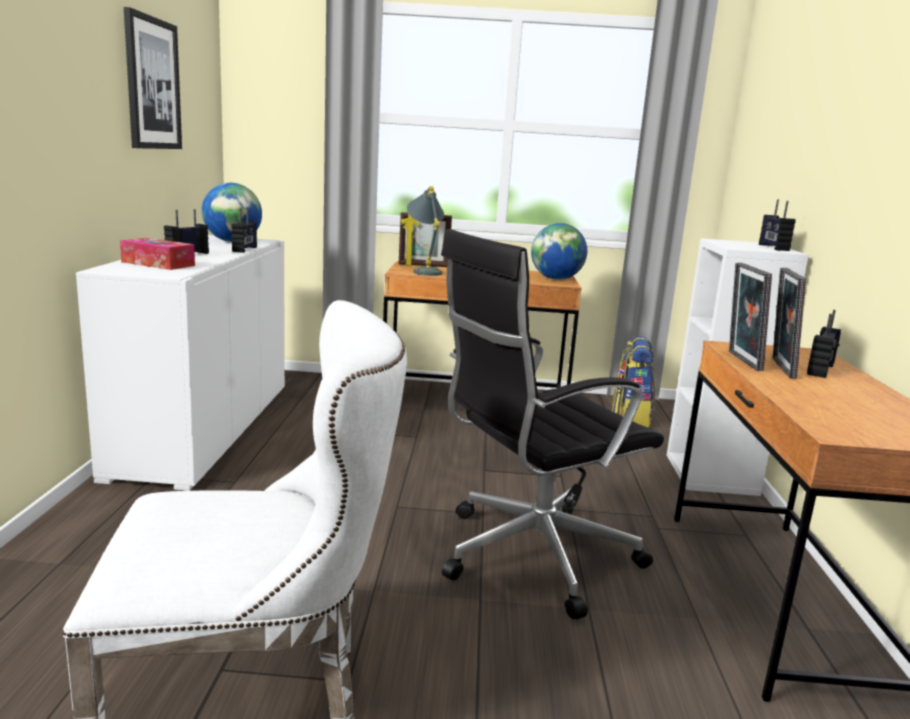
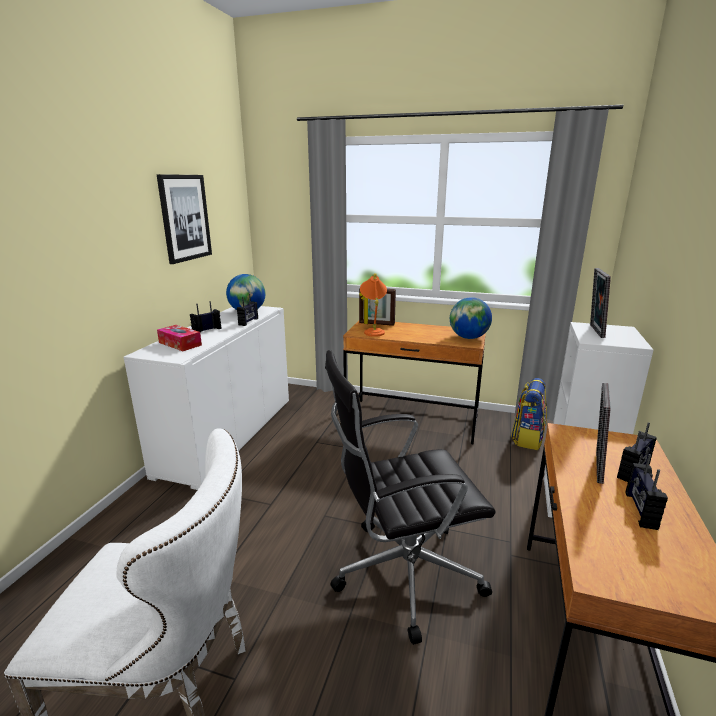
camera: 15 degrees right, 5 degrees up
grey table lamp [407,186,444,276] -> orange table lamp [360,273,387,337]
picture frame [729,263,772,371] -> picture frame moved to [590,268,611,338]
radio [759,199,796,251] -> radio moved to [626,454,668,530]

